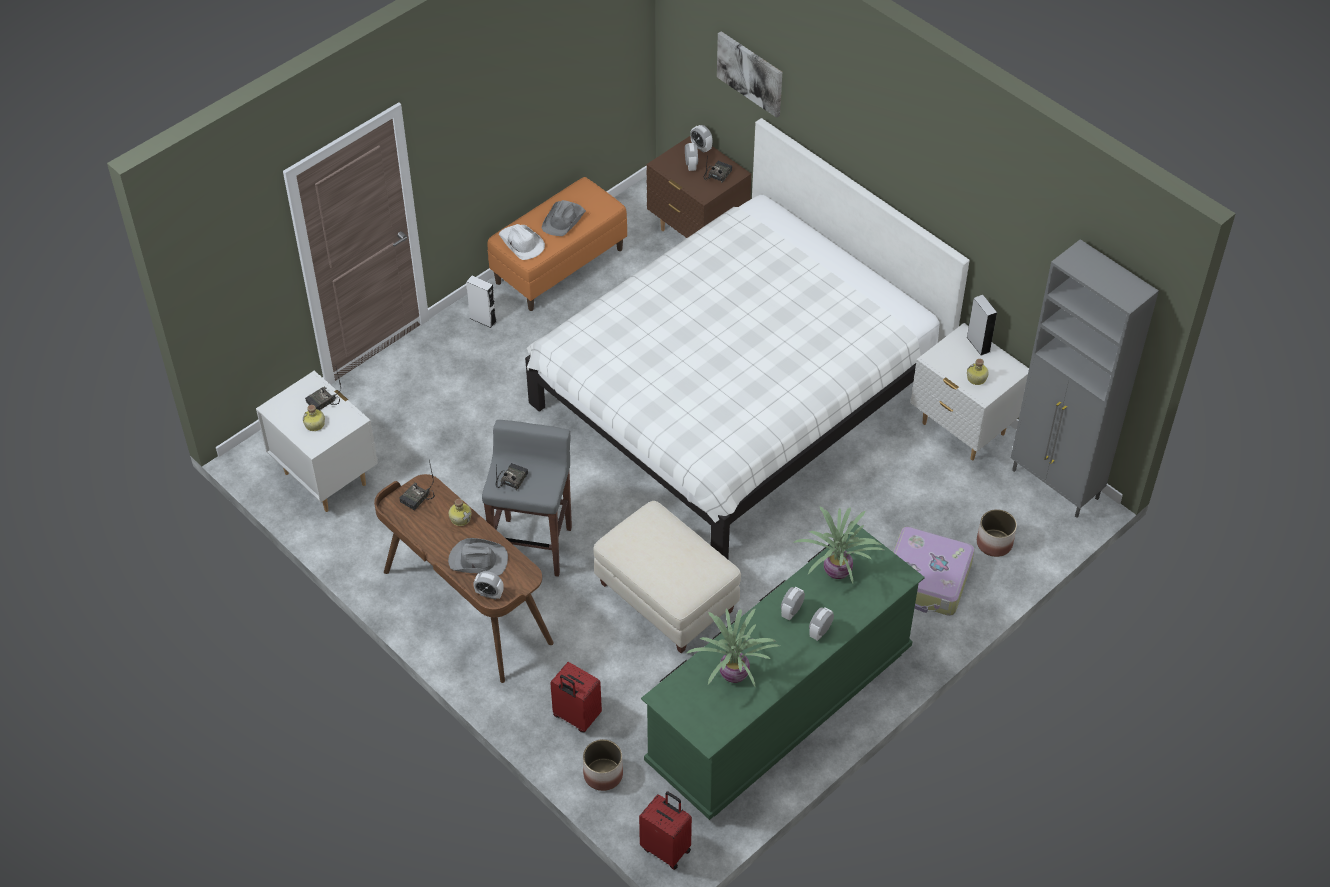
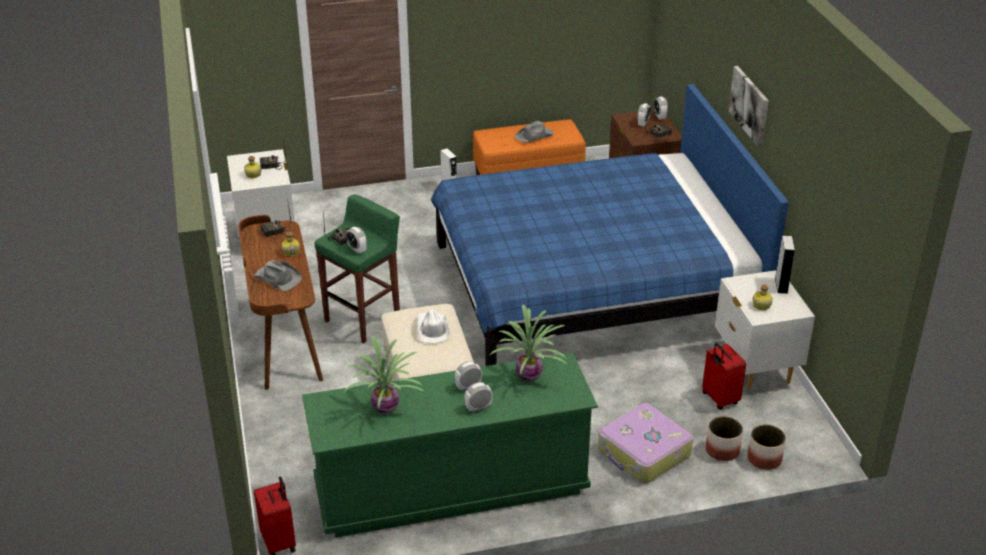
camera: 30 degrees right, 15 degrees down
alarm clock [473,571,504,600] -> alarm clock moved to [346,227,367,254]
grey stool [482,420,572,577] -> green stool [315,194,400,343]
white hat [498,224,545,260] -> white hat moved to [417,310,450,343]
white bed [525,118,970,559] -> blue bed [431,84,788,366]
red suitcase [550,662,602,733] -> red suitcase moved to [702,343,746,409]
planter [583,739,623,791] -> planter moved to [748,425,786,470]
picture [717,31,782,118] -> picture moved to [728,66,769,147]
grey cabinet [1011,239,1159,518] -> none

